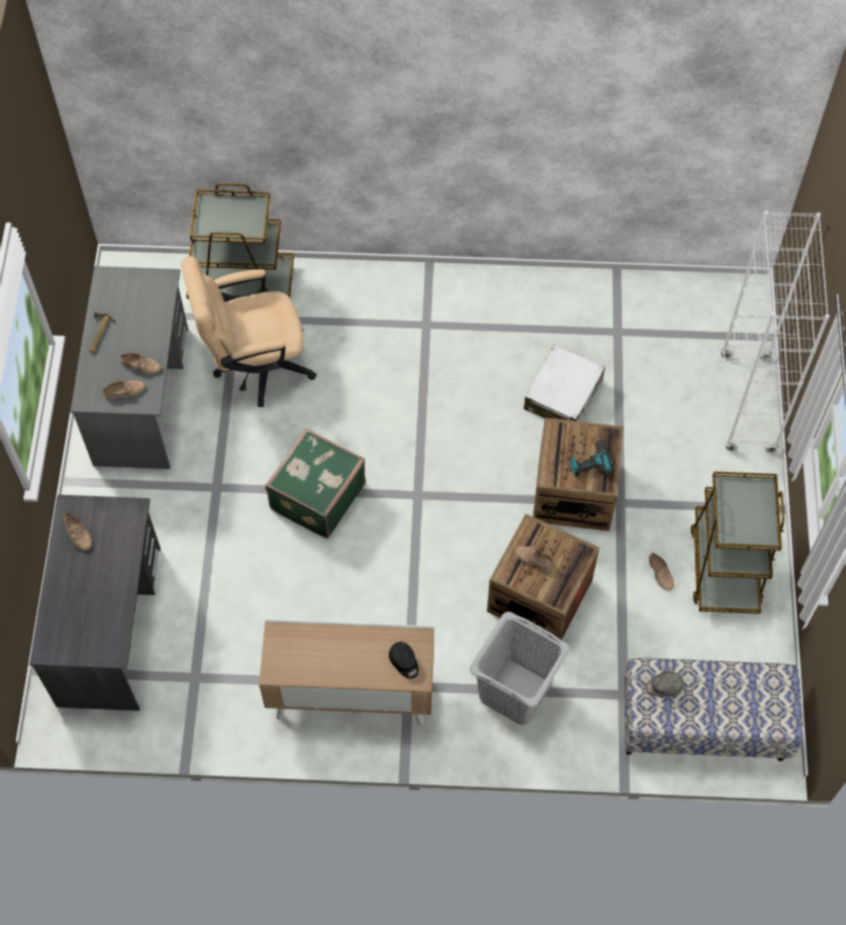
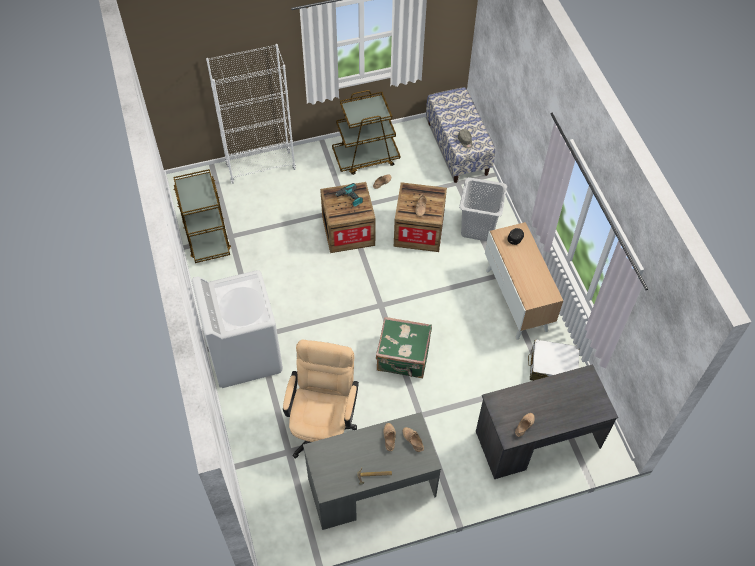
camera: 110 degrees left, 5 degrees down
beige office chair [181,256,317,407] -> beige office chair turned 135 degrees counterclockwise [283,340,359,458]
brown cart [186,183,294,302] -> brown cart moved to [173,169,231,263]
white suitcase [524,345,605,421] -> white suitcase moved to [528,339,580,381]
none -> white washing machine [192,270,283,388]

